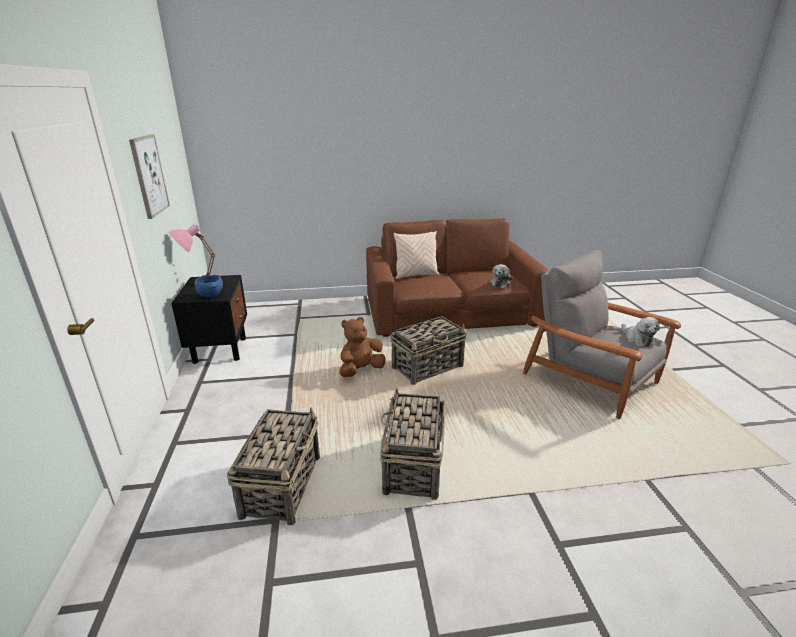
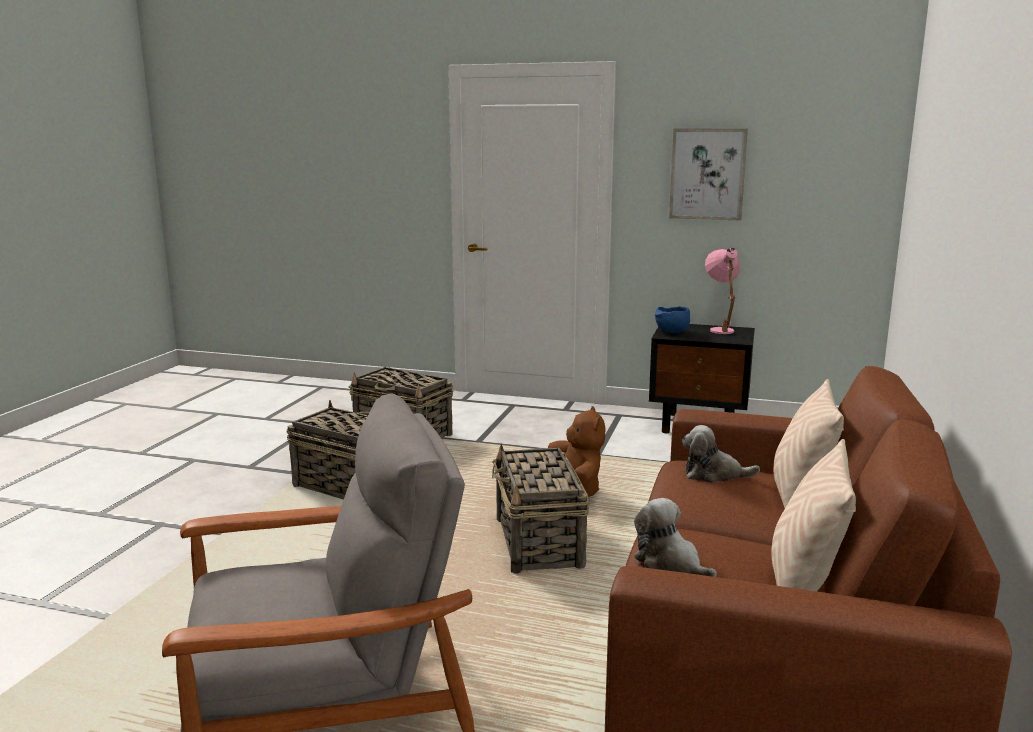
camera: 115 degrees right, 10 degrees down
plush toy [621,317,660,347] -> plush toy moved to [682,425,760,483]
none -> beige pillow [771,439,856,591]

